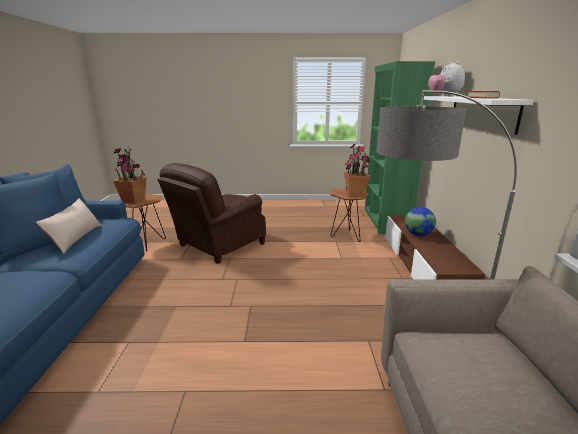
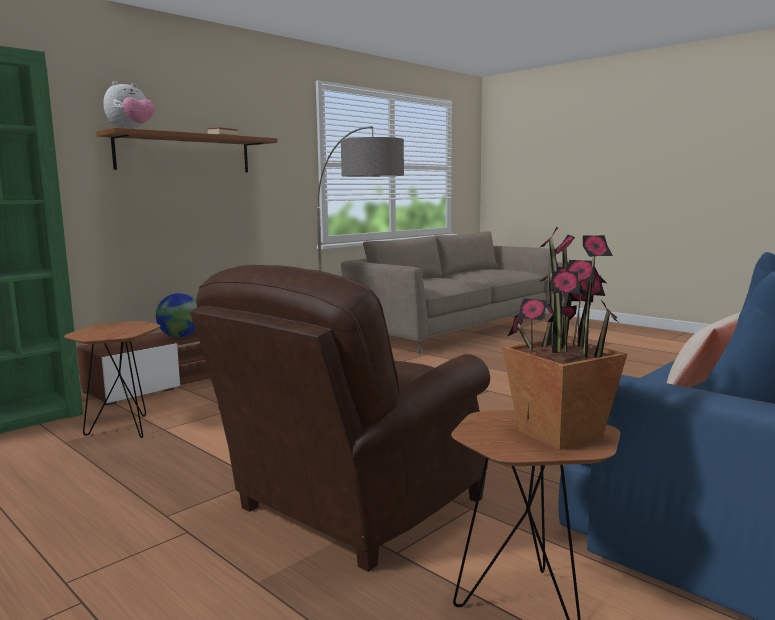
camera: 135 degrees left, 10 degrees down
brown armchair [157,163,266,264] -> brown armchair turned 135 degrees clockwise [190,265,490,572]
potted plant [344,144,370,197] -> none
white shelf [424,96,534,135] -> brown shelf [96,128,277,172]

